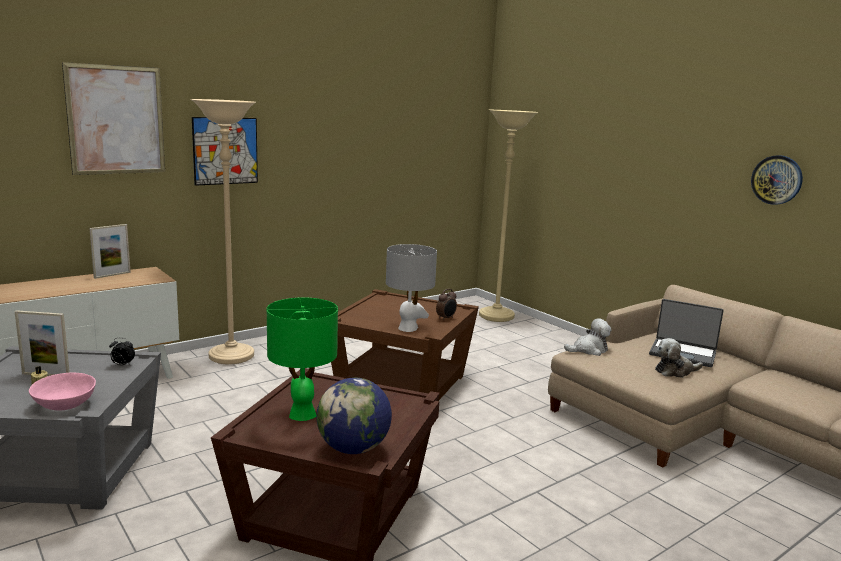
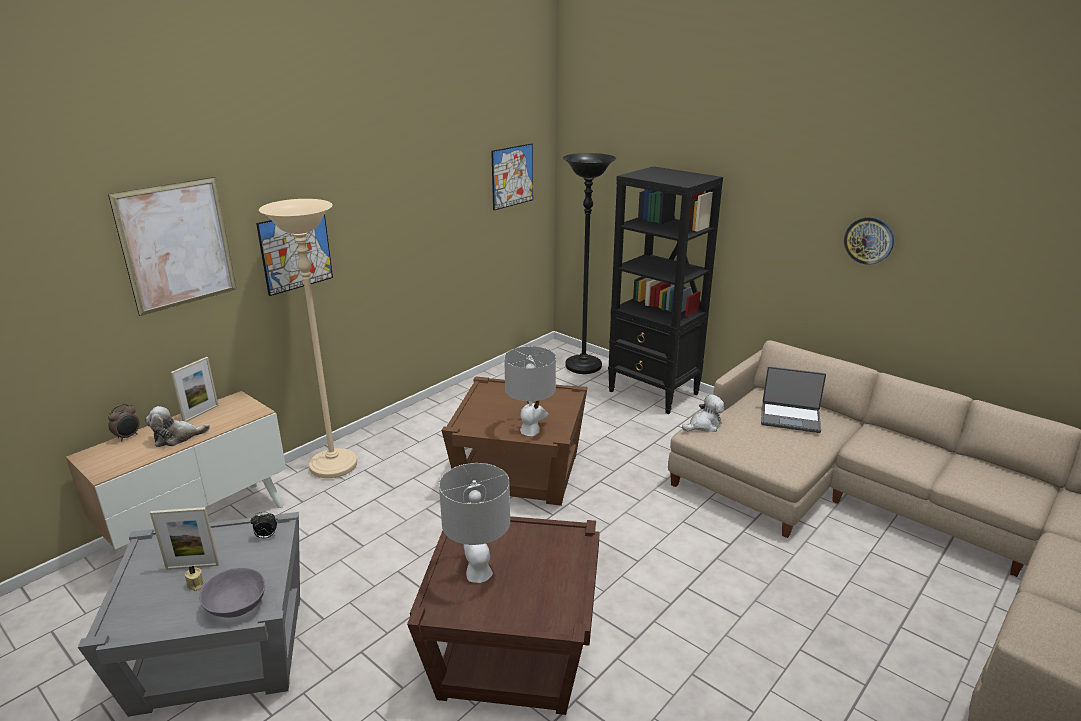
camera: 10 degrees left, 10 degrees up
pink bowl [29,372,96,410] -> grey bowl [199,568,265,618]
green table lamp [267,298,338,421] -> grey table lamp [439,463,510,583]
globe [316,378,392,454] -> none
alarm clock [436,289,457,321] -> alarm clock moved to [108,403,140,441]
beige floor lamp [479,110,539,322] -> black floor lamp [563,153,616,374]
plush toy [655,338,703,378] -> plush toy moved to [145,406,210,447]
none -> picture [491,143,533,210]
none -> black bookcase [608,166,723,414]

